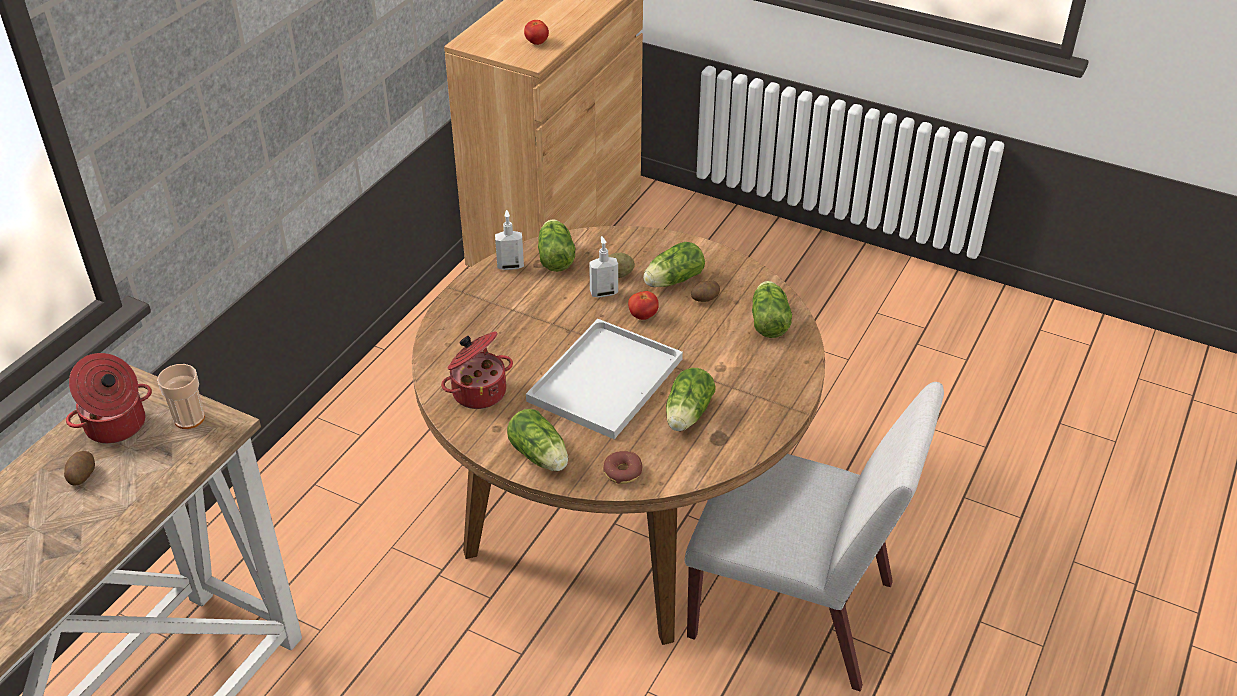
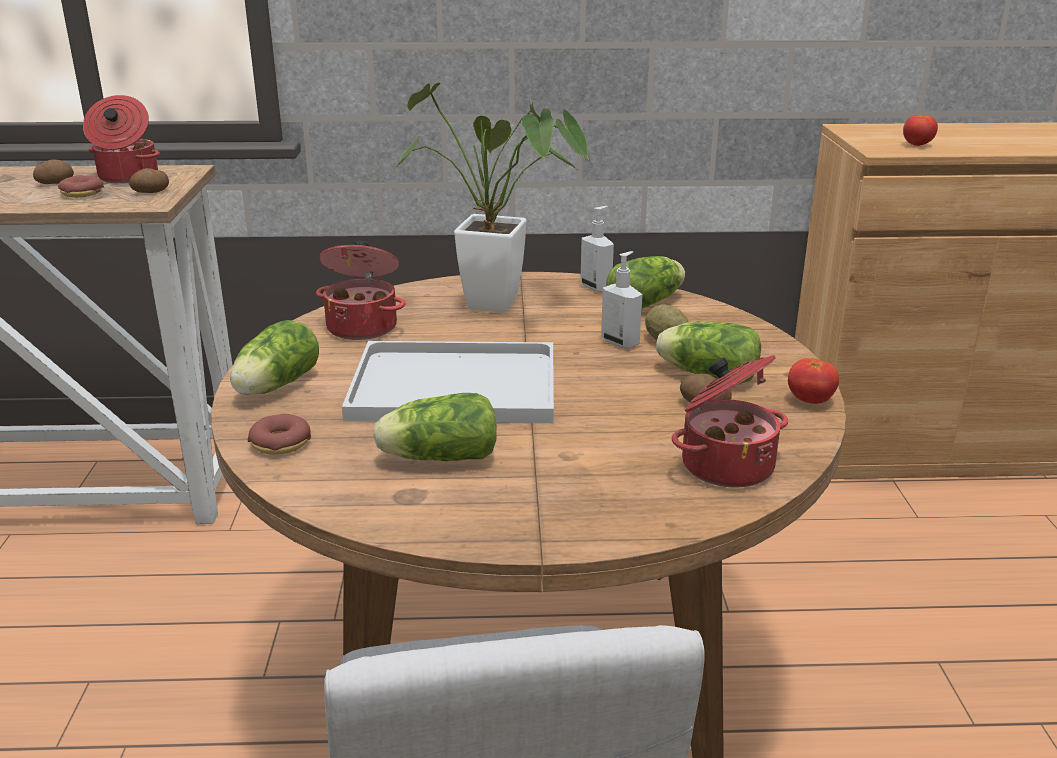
camera: 60 degrees right, 15 degrees down
cup [157,364,205,429] -> potato [129,168,169,193]
tomato [628,291,659,320] -> tomato moved to [788,358,839,404]
lettuce [752,281,792,338] -> cooking pot [672,355,788,488]
none -> donut [58,175,104,198]
none -> potted plant [397,83,589,313]

